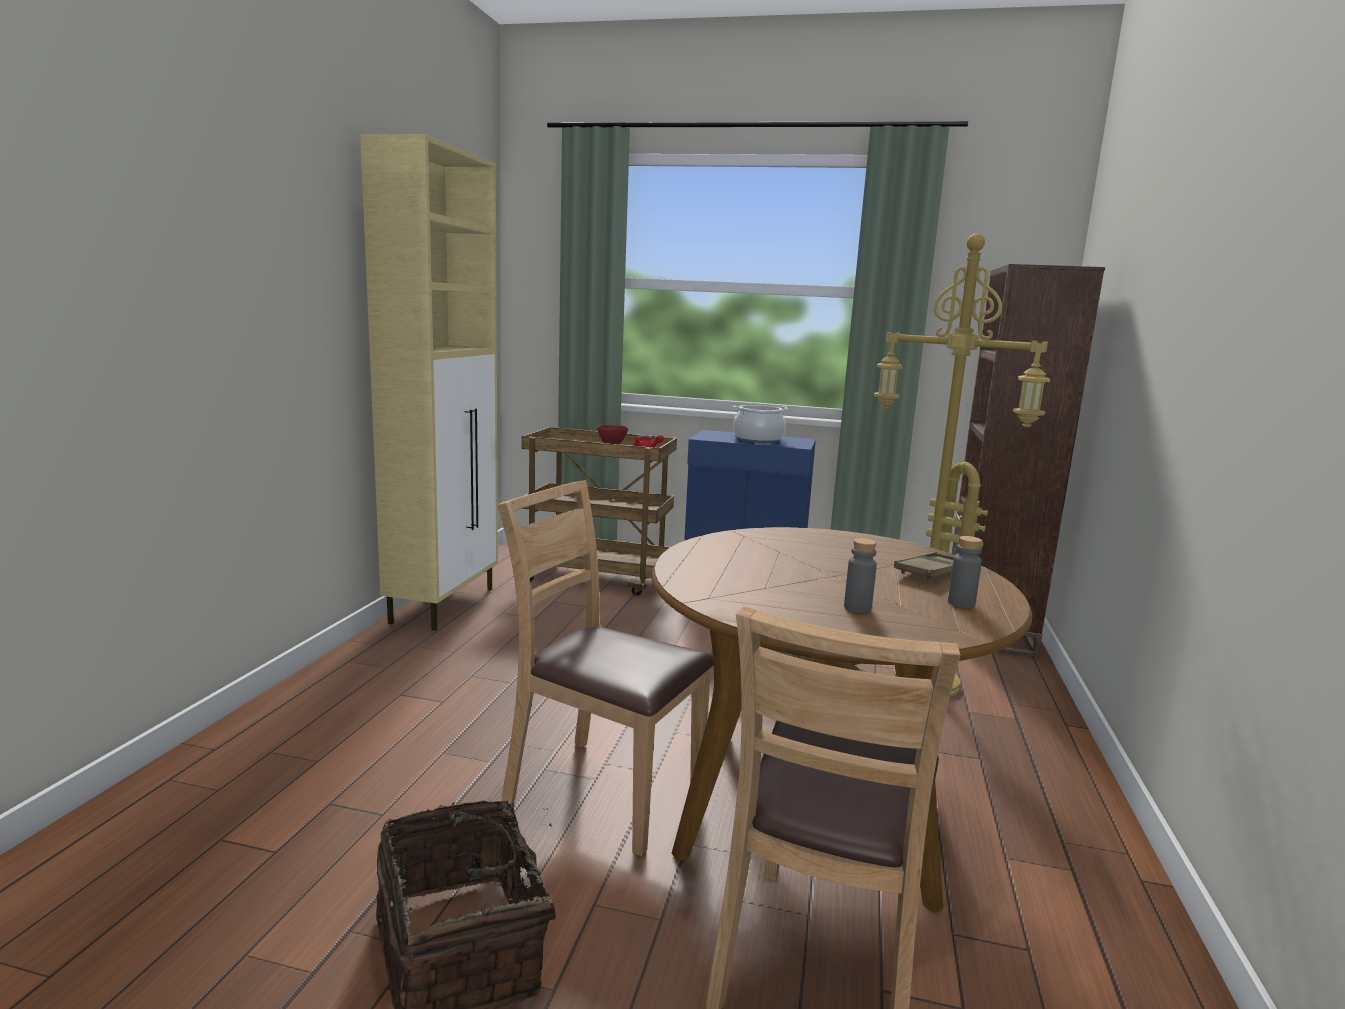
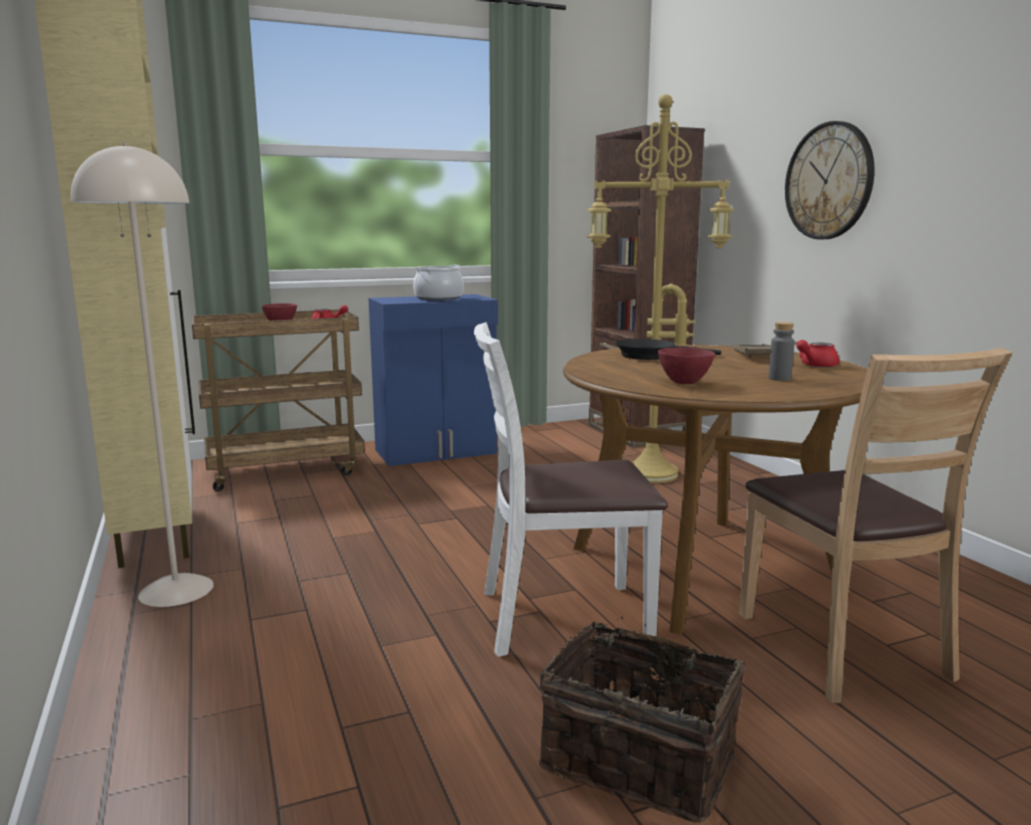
camera: 35 degrees left, 0 degrees up
brown chair [497,480,714,856] -> white chair [474,322,668,657]
grey bottle [948,536,982,608] -> red teapot [796,340,840,367]
none -> beige floor lamp [71,143,214,607]
none -> black frying pan [615,339,721,360]
none -> red bowl [658,347,715,384]
none -> wall clock [785,121,875,239]

